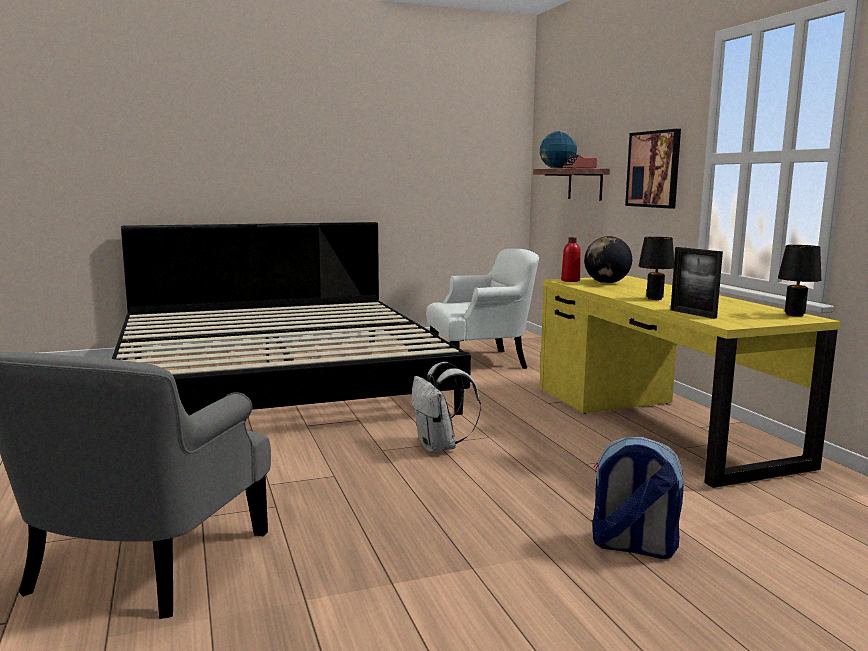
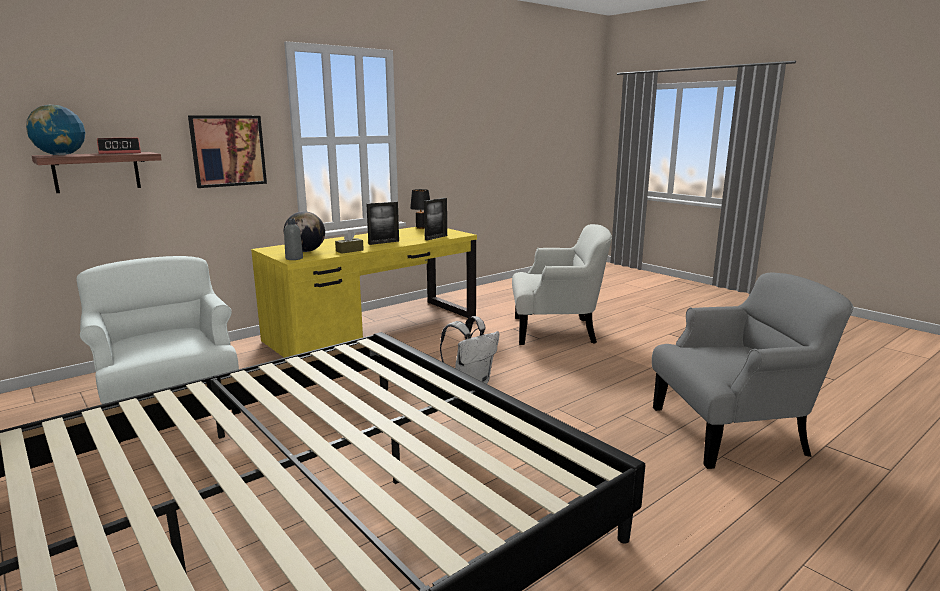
camera: 110 degrees left, 5 degrees up
red bottle [561,237,581,282] -> grey bottle [284,219,303,260]
backpack [593,437,684,559] -> white armchair [512,224,612,345]
black table lamp [639,237,674,300] -> picture frame [366,201,399,245]
none -> brown tissue box [335,230,364,254]

